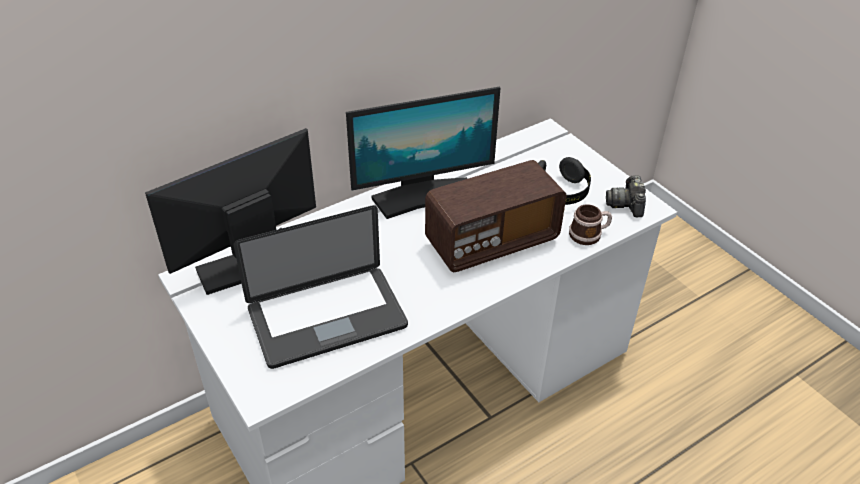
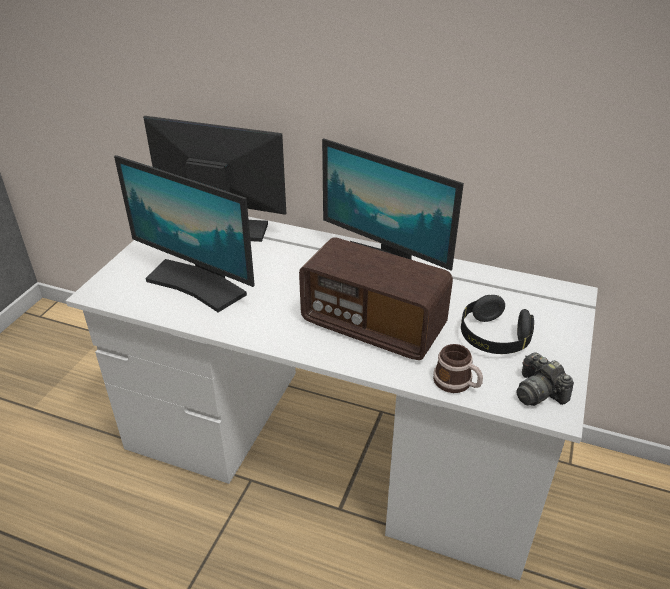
camera: 55 degrees right, 5 degrees down
laptop [234,205,408,369] -> monitor [114,155,255,312]
camera [606,175,646,217] -> camera turned 90 degrees counterclockwise [516,352,574,406]

